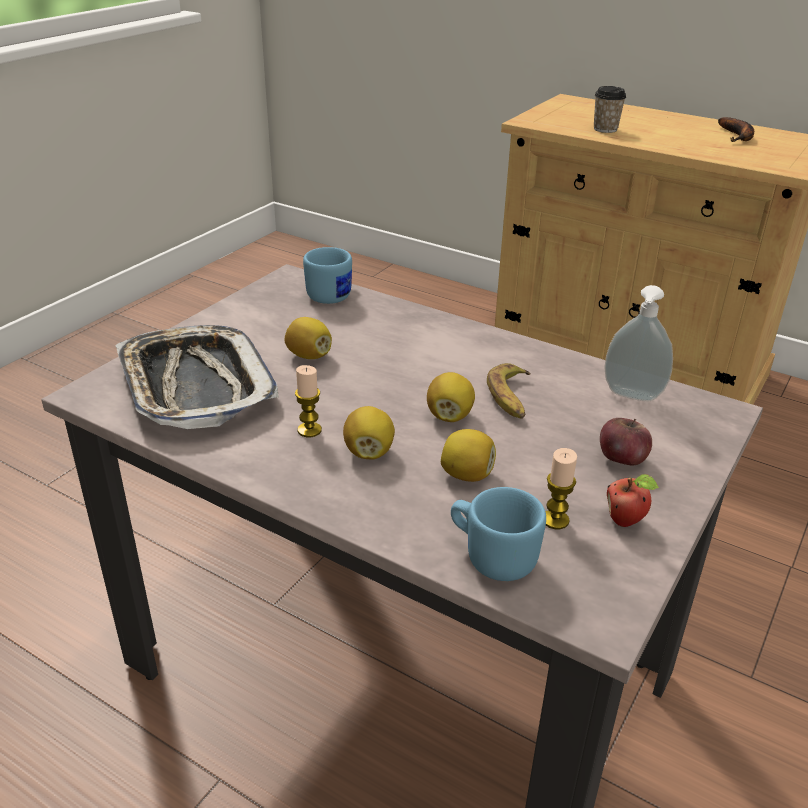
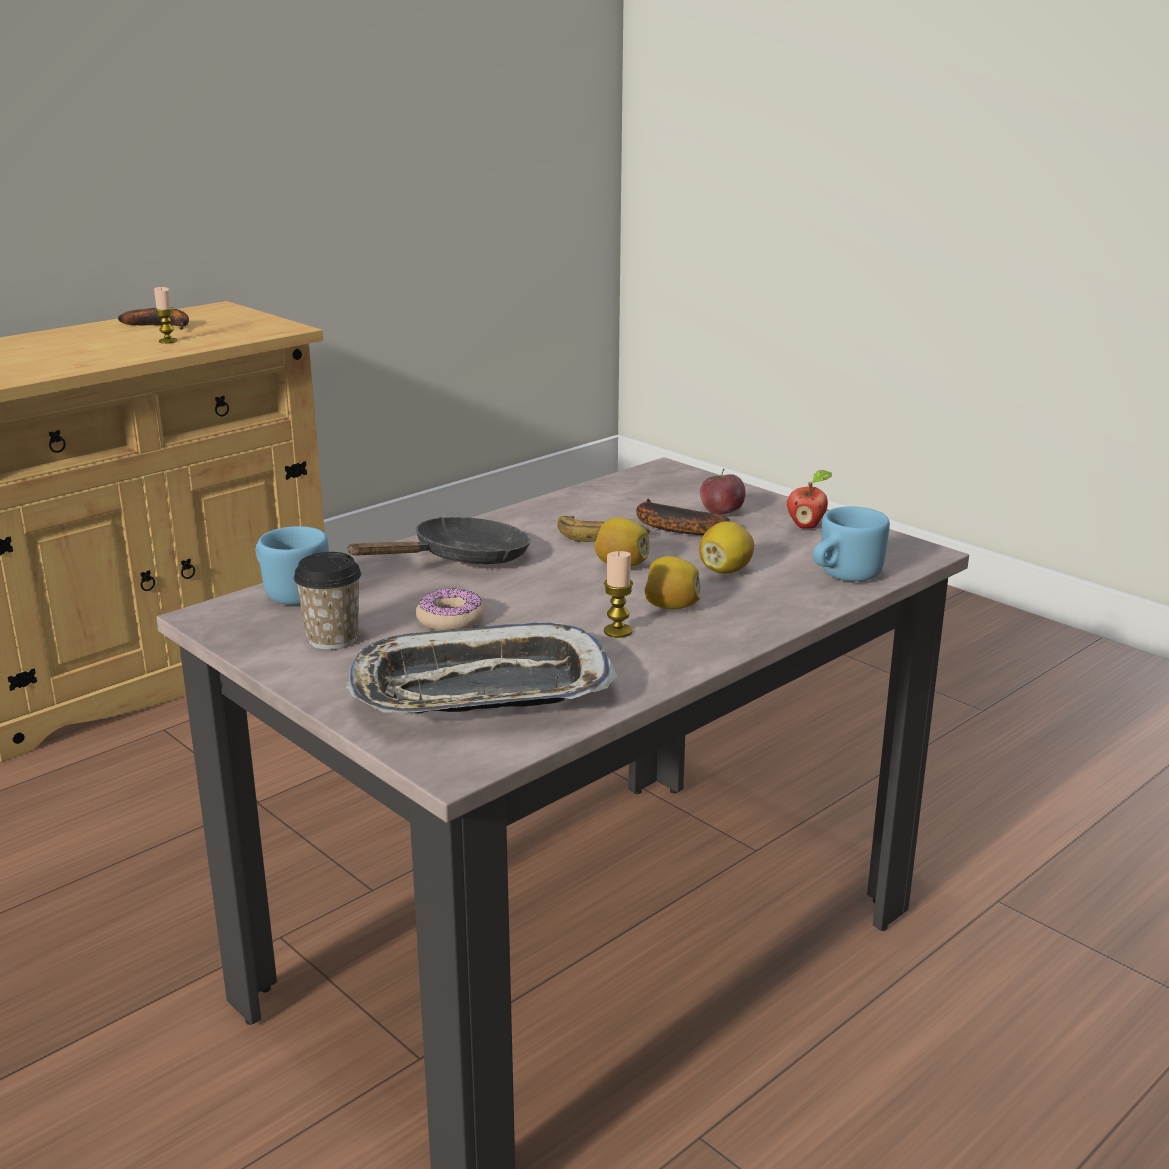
camera: 75 degrees left, 10 degrees down
lemon [284,317,332,359] -> donut [416,588,484,631]
candle [545,448,577,529] -> candle moved to [154,287,177,344]
cup [594,86,626,133] -> cup moved to [294,552,361,650]
soap dispenser [604,285,673,401] -> none
none -> black frying pan [347,517,531,564]
none -> banana [636,498,730,535]

